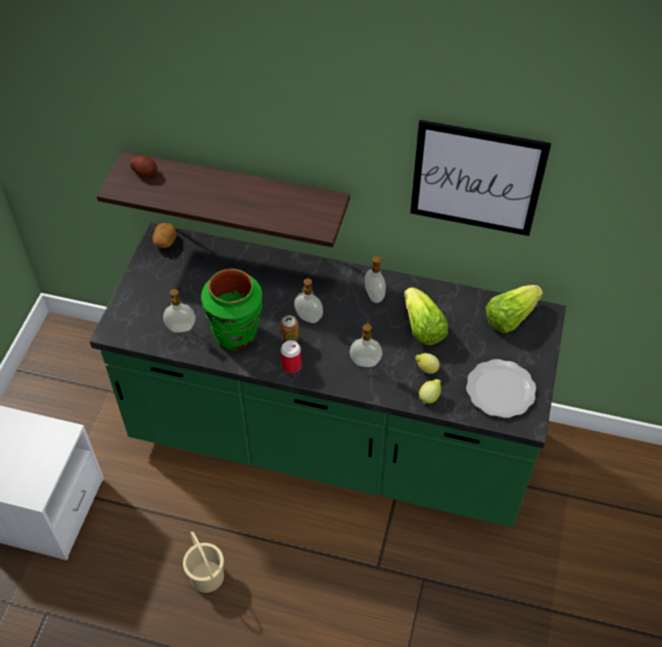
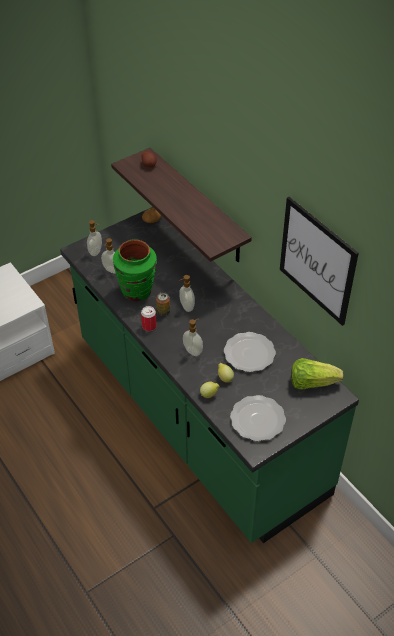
camera: 40 degrees right, 5 degrees down
beige bucket [183,532,224,593] -> none
soap dispenser [365,256,387,303] -> soap dispenser moved to [87,220,102,256]
lettuce [404,287,448,345] -> plate [224,332,276,372]

